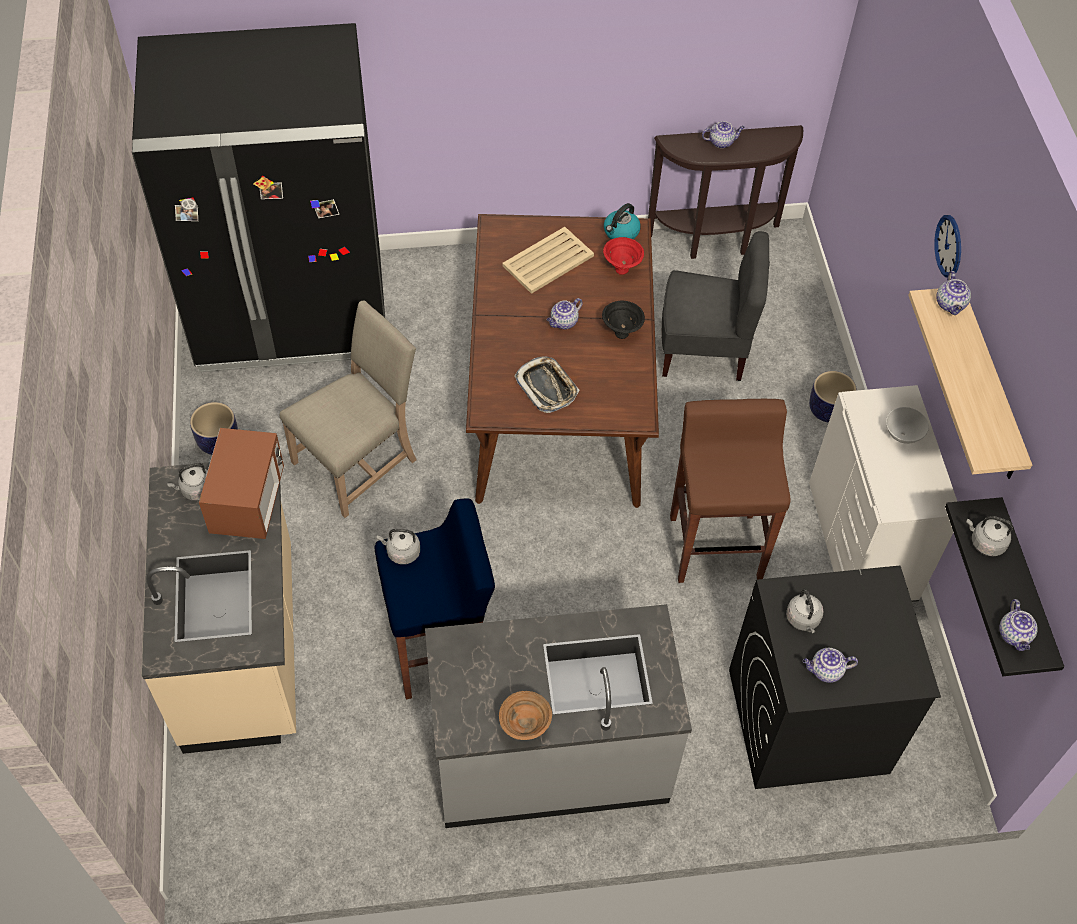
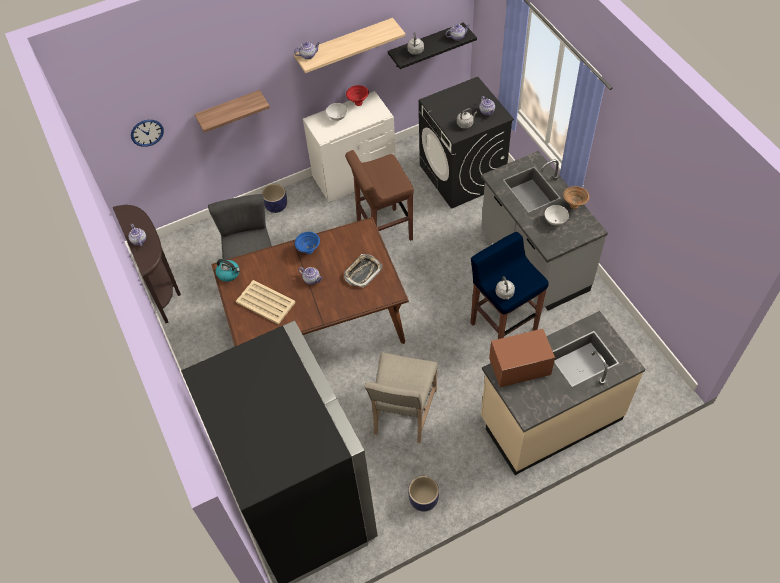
camera: 105 degrees left, 0 degrees up
grey kettle [167,463,208,501] -> none
beige chair [280,301,417,518] -> beige chair turned 105 degrees counterclockwise [365,352,438,443]
black bowl [602,301,645,339] -> blue bowl [295,232,320,254]
red bowl [603,237,644,275] -> red bowl moved to [346,85,369,106]
wall clock [934,215,961,277] -> wall clock moved to [131,120,164,147]
none -> shelf [194,90,270,133]
none -> white bowl [545,205,569,226]

